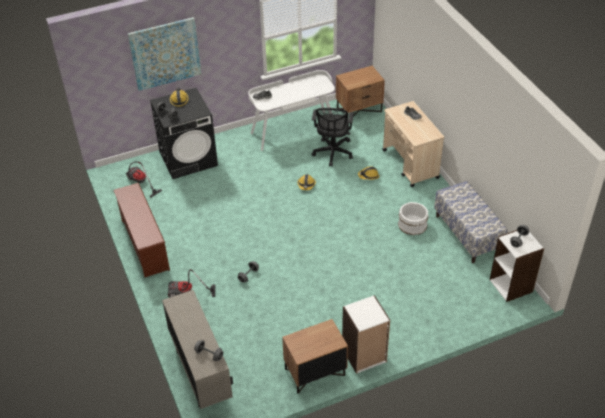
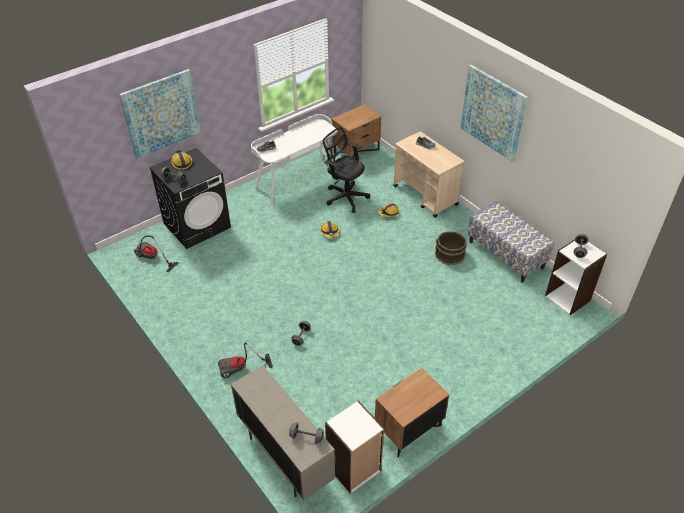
camera: 15 degrees left, 0 degrees up
brown shoe rack [113,183,170,277] -> none
black office chair [311,108,354,167] -> black office chair turned 135 degrees clockwise [322,127,370,213]
white bookcase [342,295,390,374] -> white bookcase moved to [325,401,384,494]
white bucket [398,202,429,235] -> brown bucket [435,231,467,265]
none -> picture [461,65,528,162]

